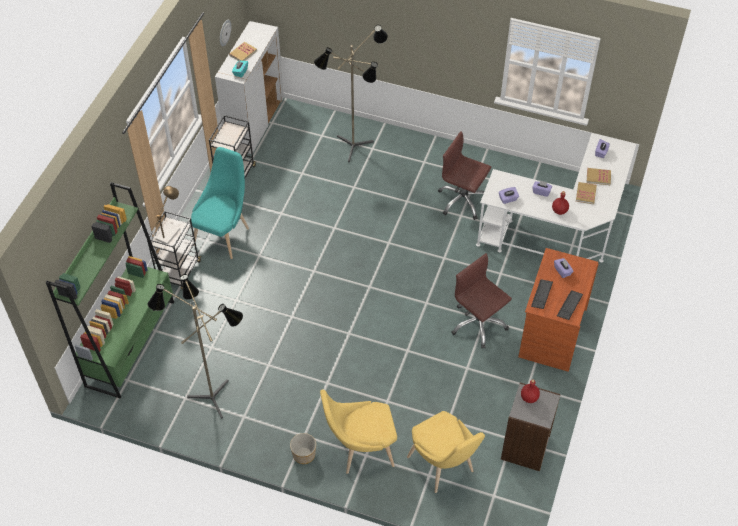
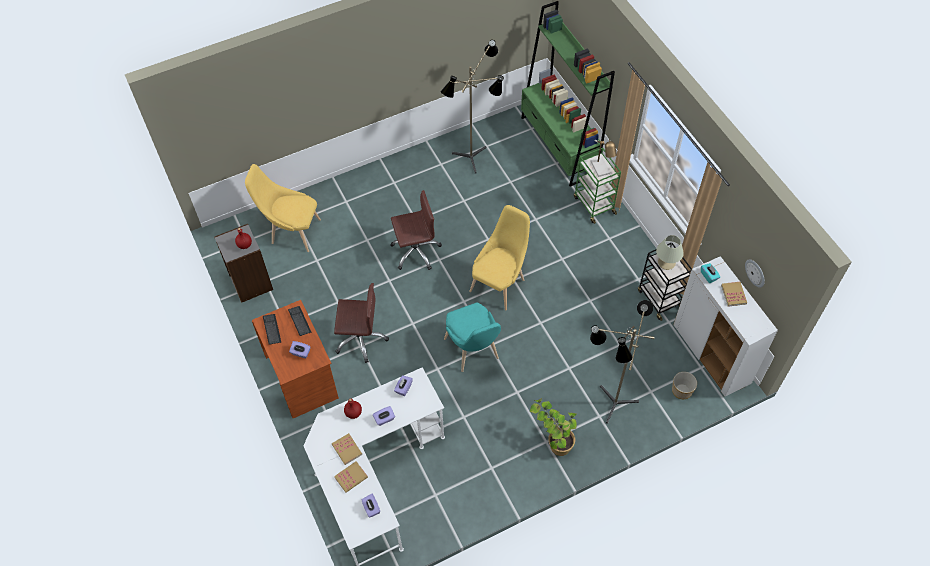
camera: 135 degrees right, 5 degrees up
black cart [147,211,201,290] -> green cart [574,148,621,224]
turquoise chair [191,147,249,259] -> turquoise chair moved to [444,302,501,372]
planter [290,433,316,464] -> planter moved to [672,372,697,399]
yellow chair [320,389,397,474] -> yellow chair moved to [469,205,530,310]
brown office chair [438,131,491,220] -> brown office chair moved to [390,190,442,270]
none -> potted plant [529,398,577,456]
none -> beige table lamp [656,235,684,270]

